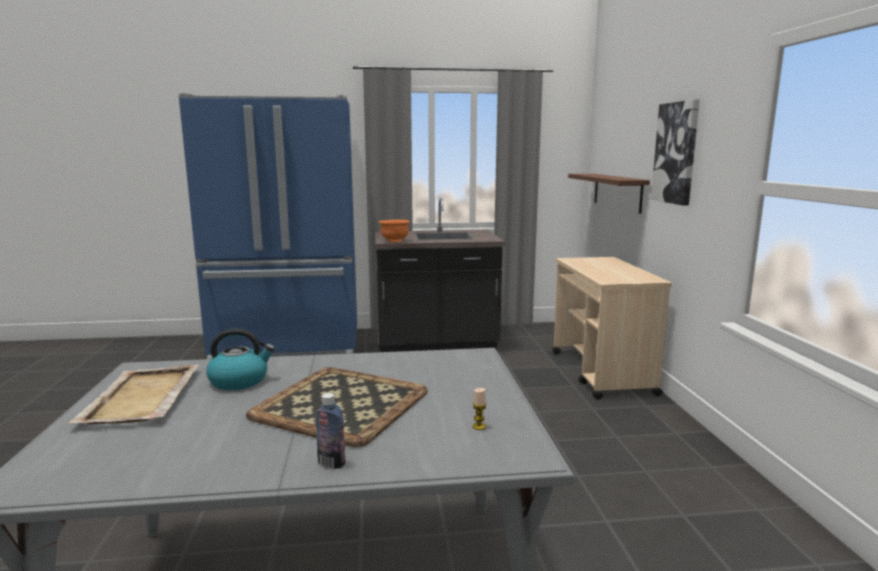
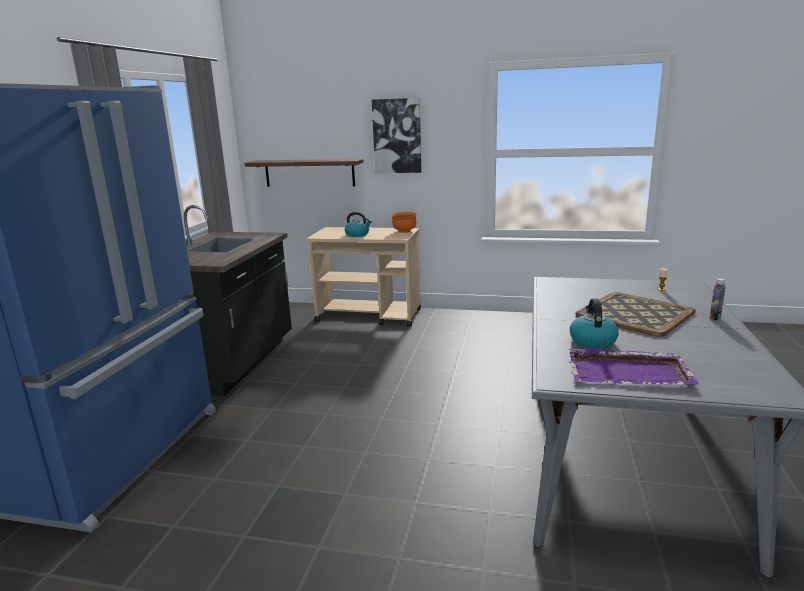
camera: 70 degrees left, 5 degrees up
beige tray [68,364,199,424] -> purple tray [569,349,699,384]
orange bowl [379,220,410,242] -> orange bowl moved to [390,212,418,233]
none -> kettle [345,212,372,237]

